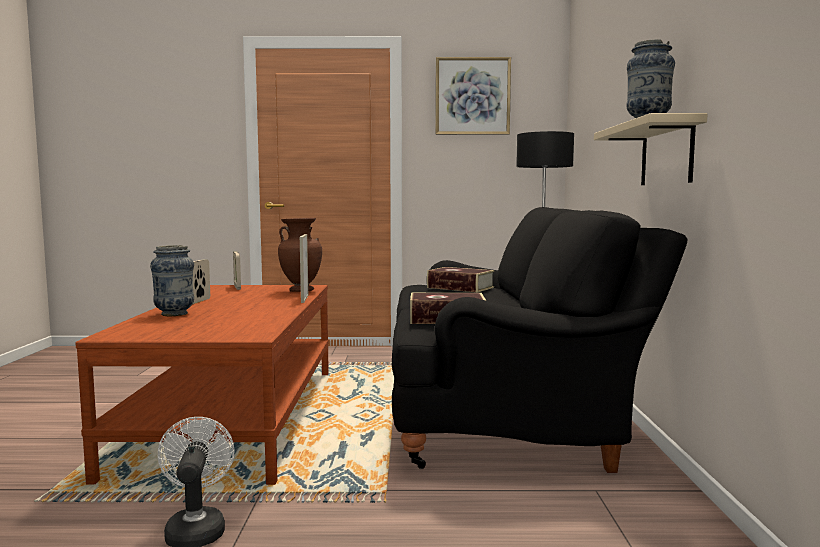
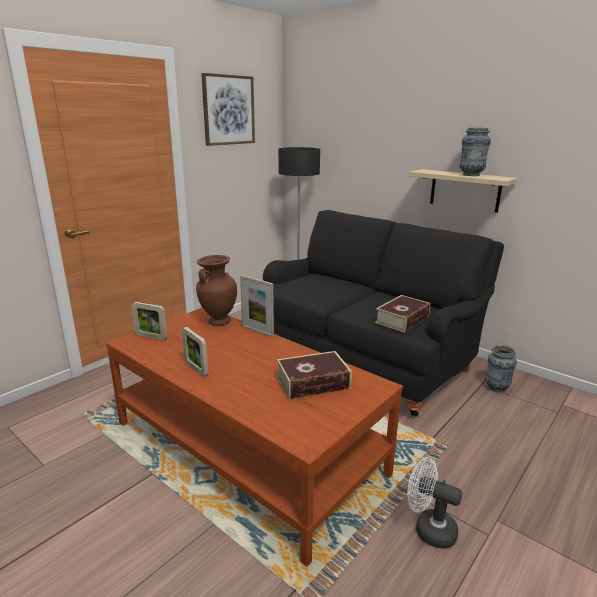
camera: 50 degrees left, 15 degrees up
vase [150,245,194,316] -> vase moved to [485,345,517,392]
book [427,267,494,292] -> book moved to [277,351,352,399]

